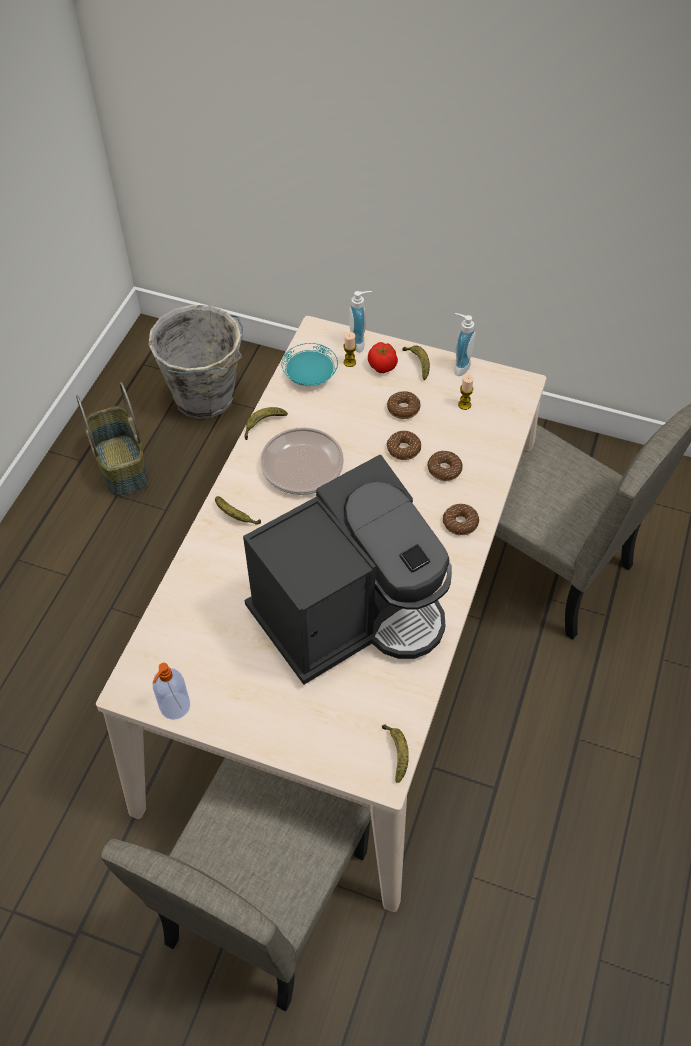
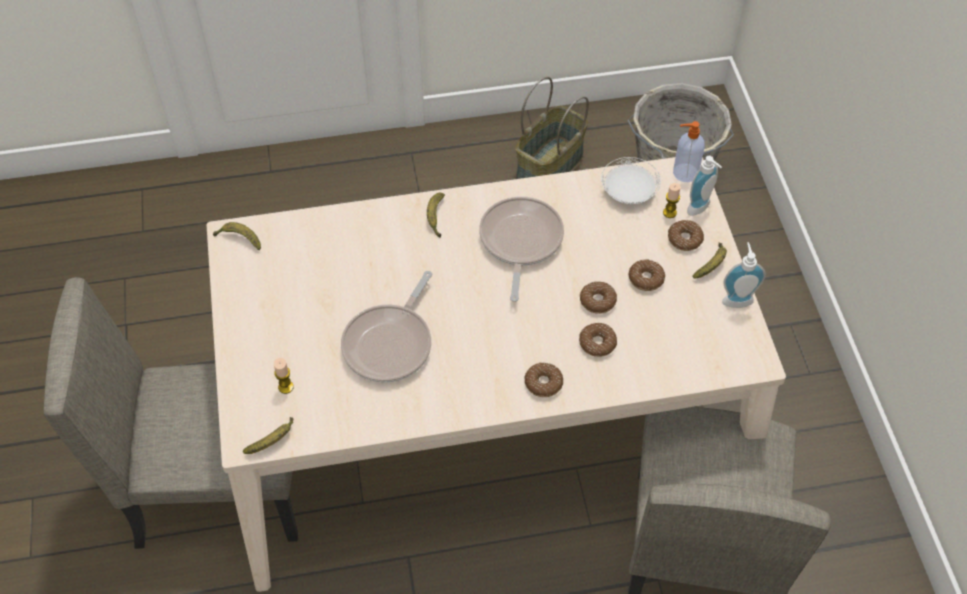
camera: 60 degrees right, 0 degrees up
soap dispenser [152,663,190,720] -> soap dispenser moved to [673,121,705,182]
coffee machine [243,455,452,685] -> frying pan [341,271,432,383]
banana [244,407,288,440] -> banana moved to [213,222,261,250]
turquoise plate [281,343,338,386] -> white plate [601,157,661,204]
tomato [368,342,398,373] -> donut [668,220,704,251]
candle [458,374,474,410] -> candle moved to [274,358,293,394]

